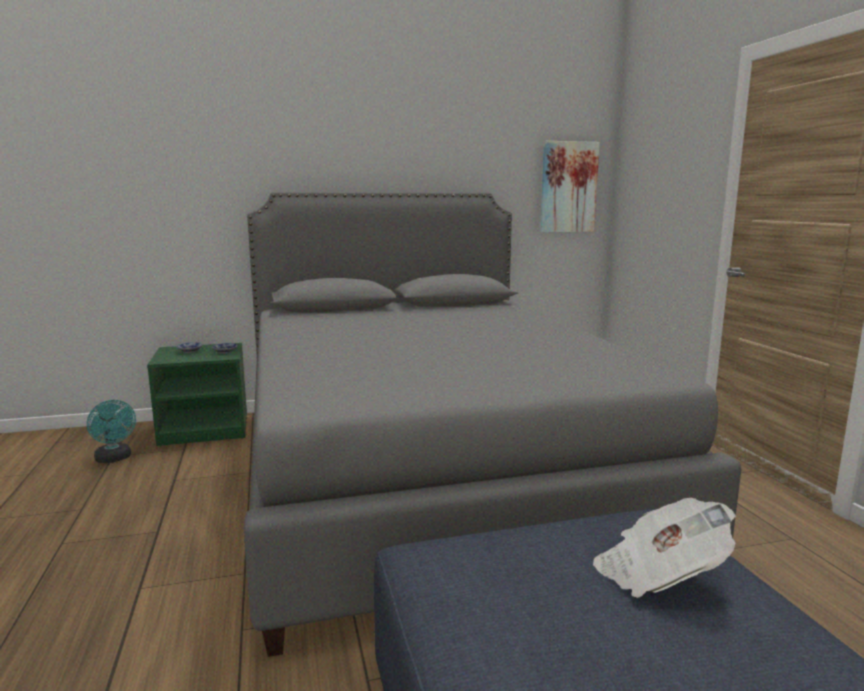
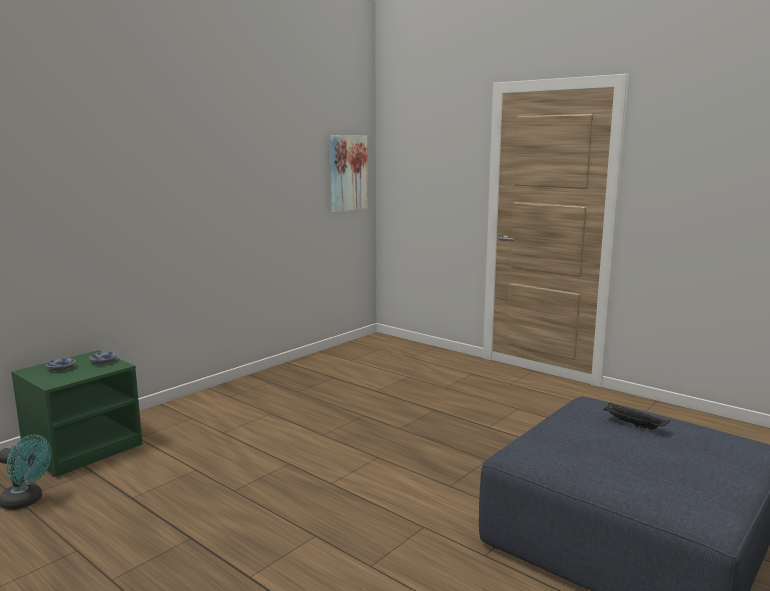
camera: 35 degrees left, 0 degrees up
grey bed [244,192,741,657] -> none
newspaper [593,498,736,598] -> black tray [603,403,670,430]

